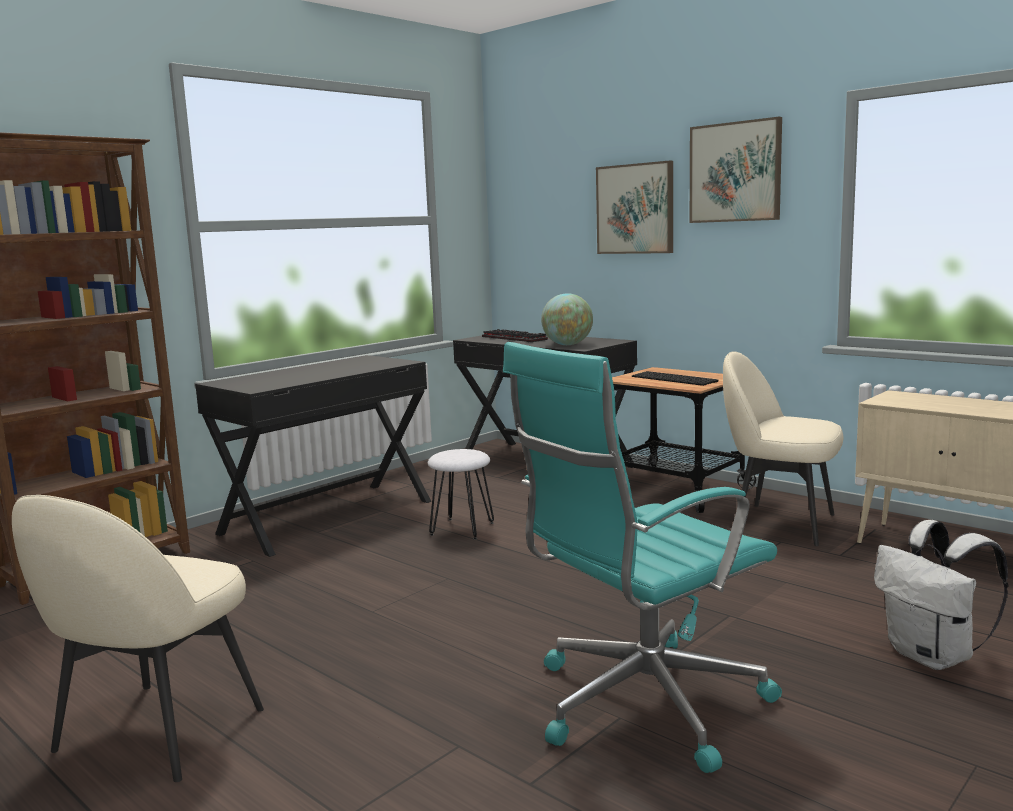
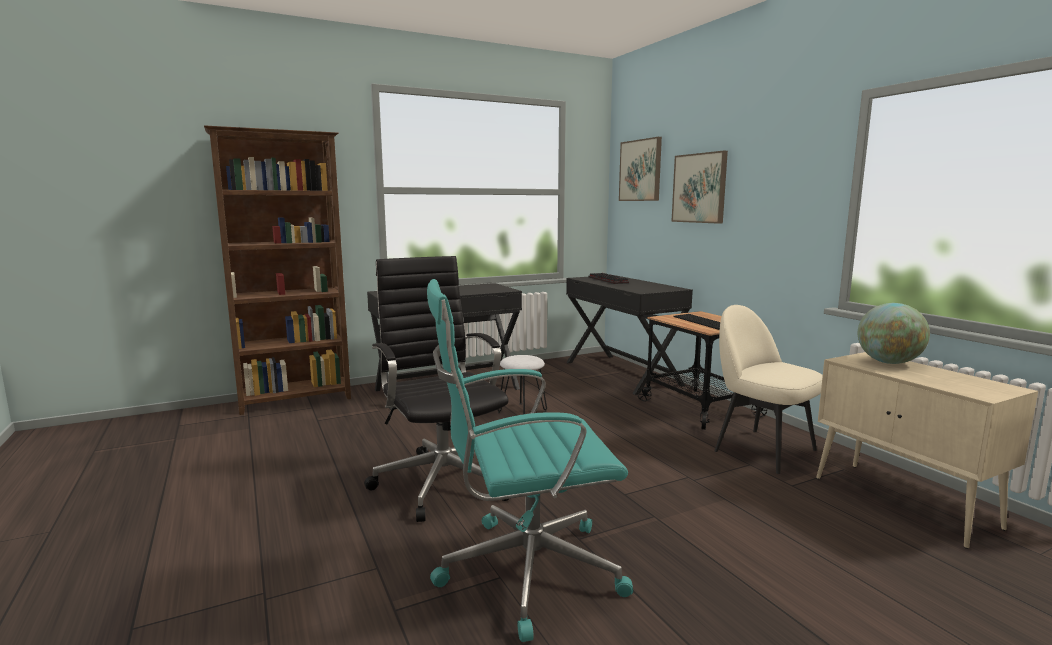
camera: 20 degrees right, 0 degrees up
beige chair [12,495,264,782] -> none
globe [541,293,593,345] -> globe moved to [858,303,930,364]
picture [690,117,782,223] -> picture moved to [619,137,662,201]
white backpack [874,520,1009,670] -> none
none -> black office chair [364,256,511,522]

